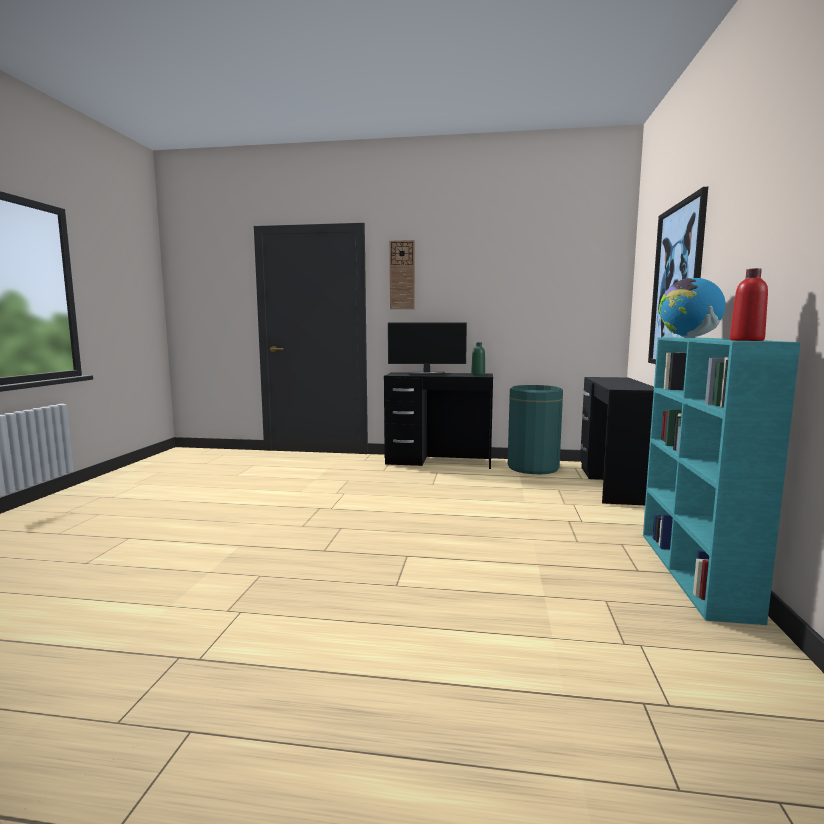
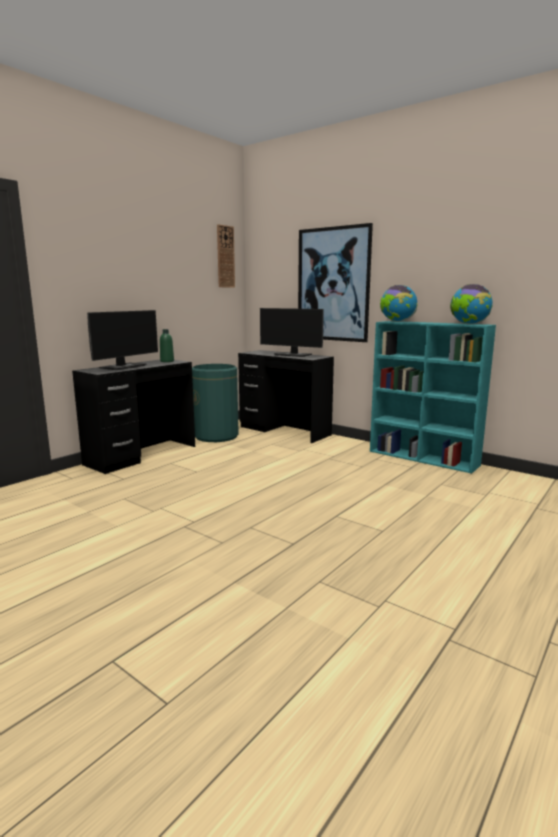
camera: 60 degrees left, 5 degrees up
wall clock [390,240,415,309] -> wall clock moved to [217,224,235,288]
red bottle [730,268,768,341] -> globe [450,284,493,325]
none -> monitor [260,308,324,357]

